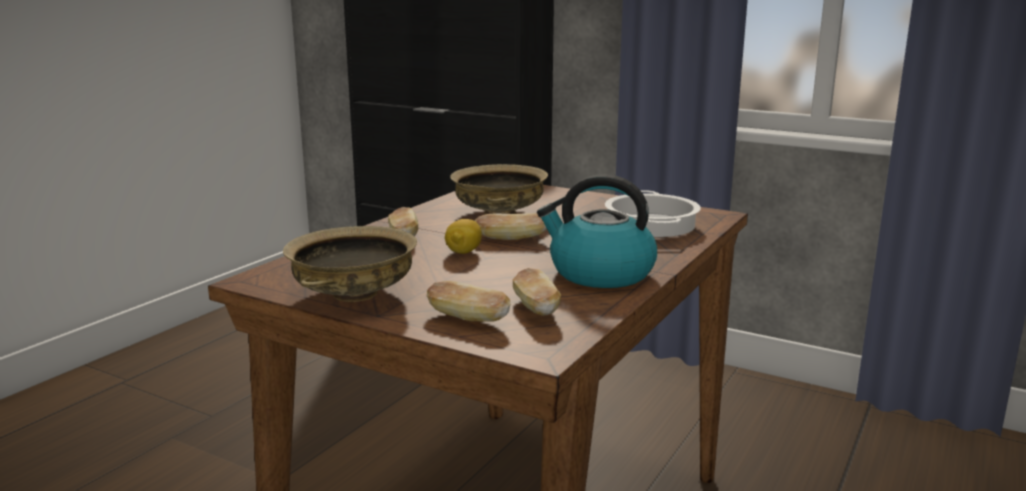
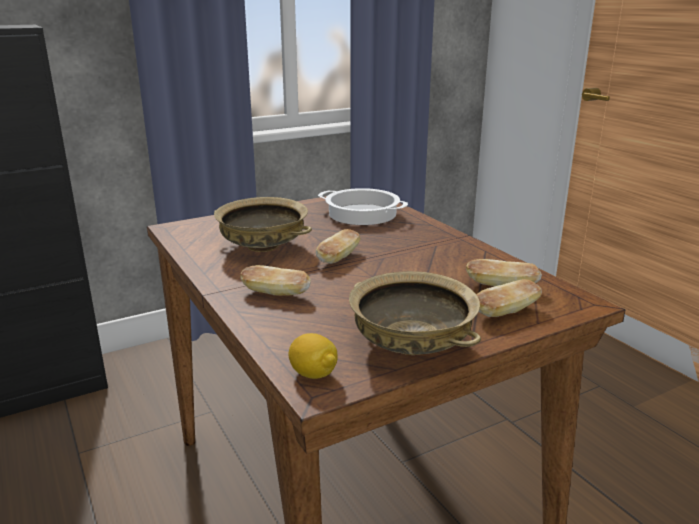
camera: 60 degrees left, 5 degrees up
lemon [445,219,482,254] -> lemon moved to [288,333,338,379]
kettle [537,174,657,288] -> none

